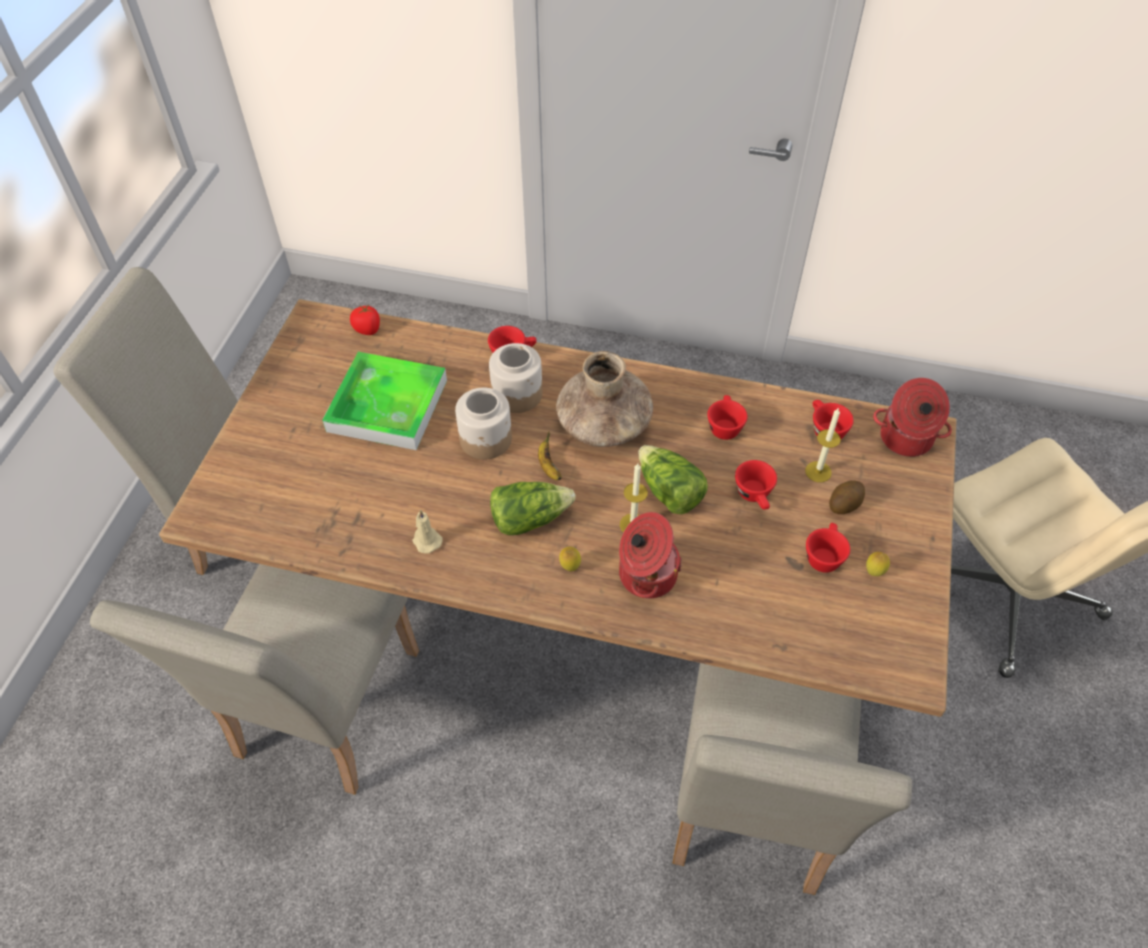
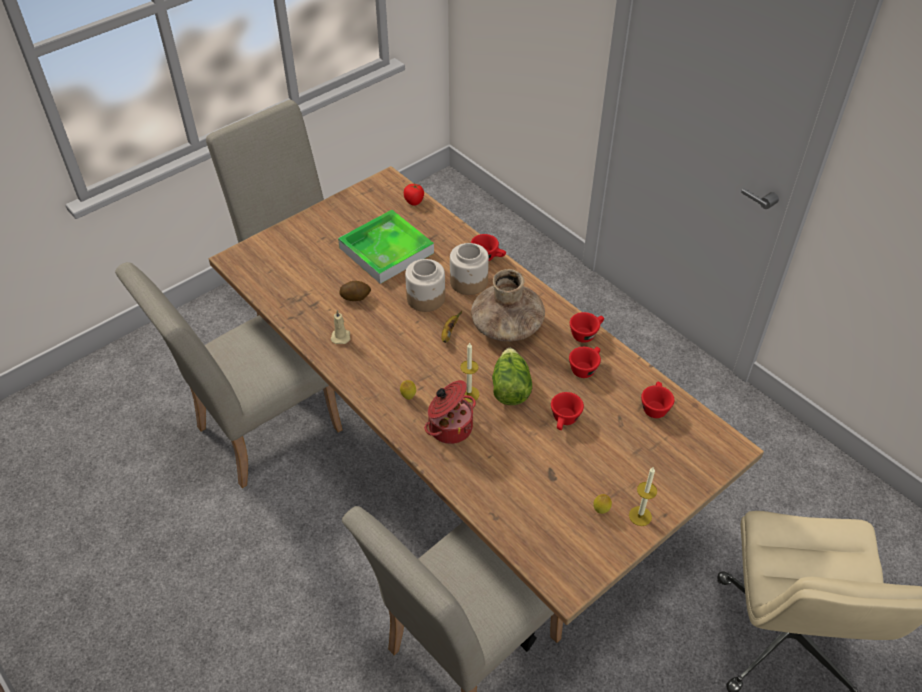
camera: 35 degrees right, 5 degrees down
lettuce [490,482,576,535] -> none
candle [805,407,841,482] -> candle moved to [629,467,657,526]
red cup [806,523,850,572] -> red cup moved to [570,312,604,343]
potato [829,480,865,514] -> potato moved to [340,281,371,301]
cooking pot [873,378,952,457] -> none

